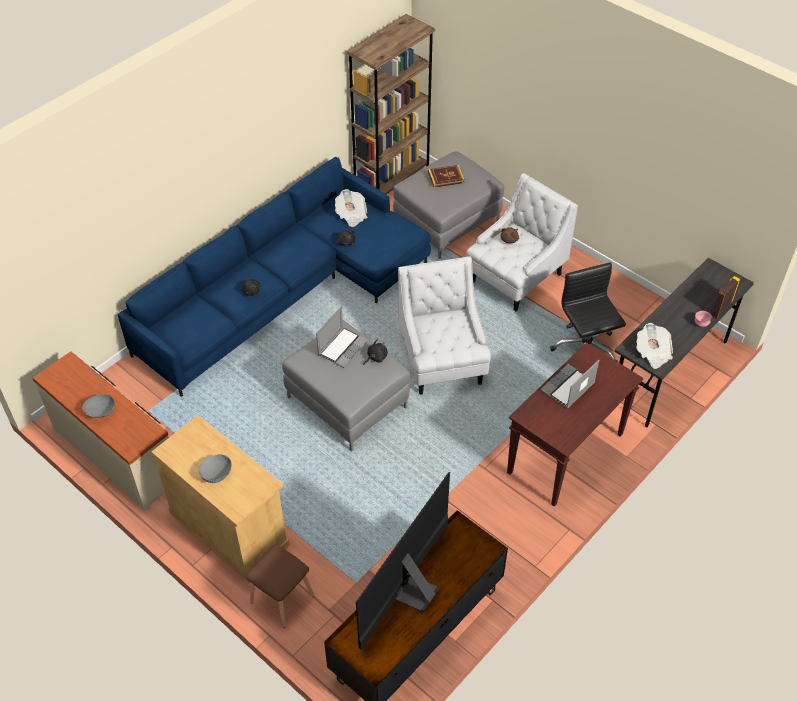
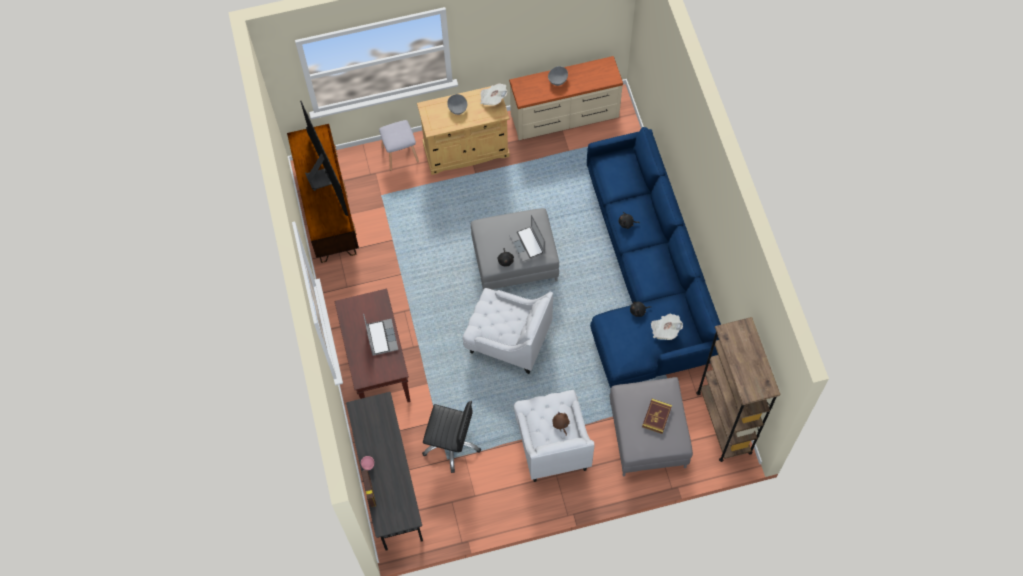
camera: 125 degrees right, 15 degrees up
brown stool [246,545,314,628] -> grey stool [379,120,419,171]
newspaper [636,323,673,369] -> newspaper moved to [480,83,507,106]

